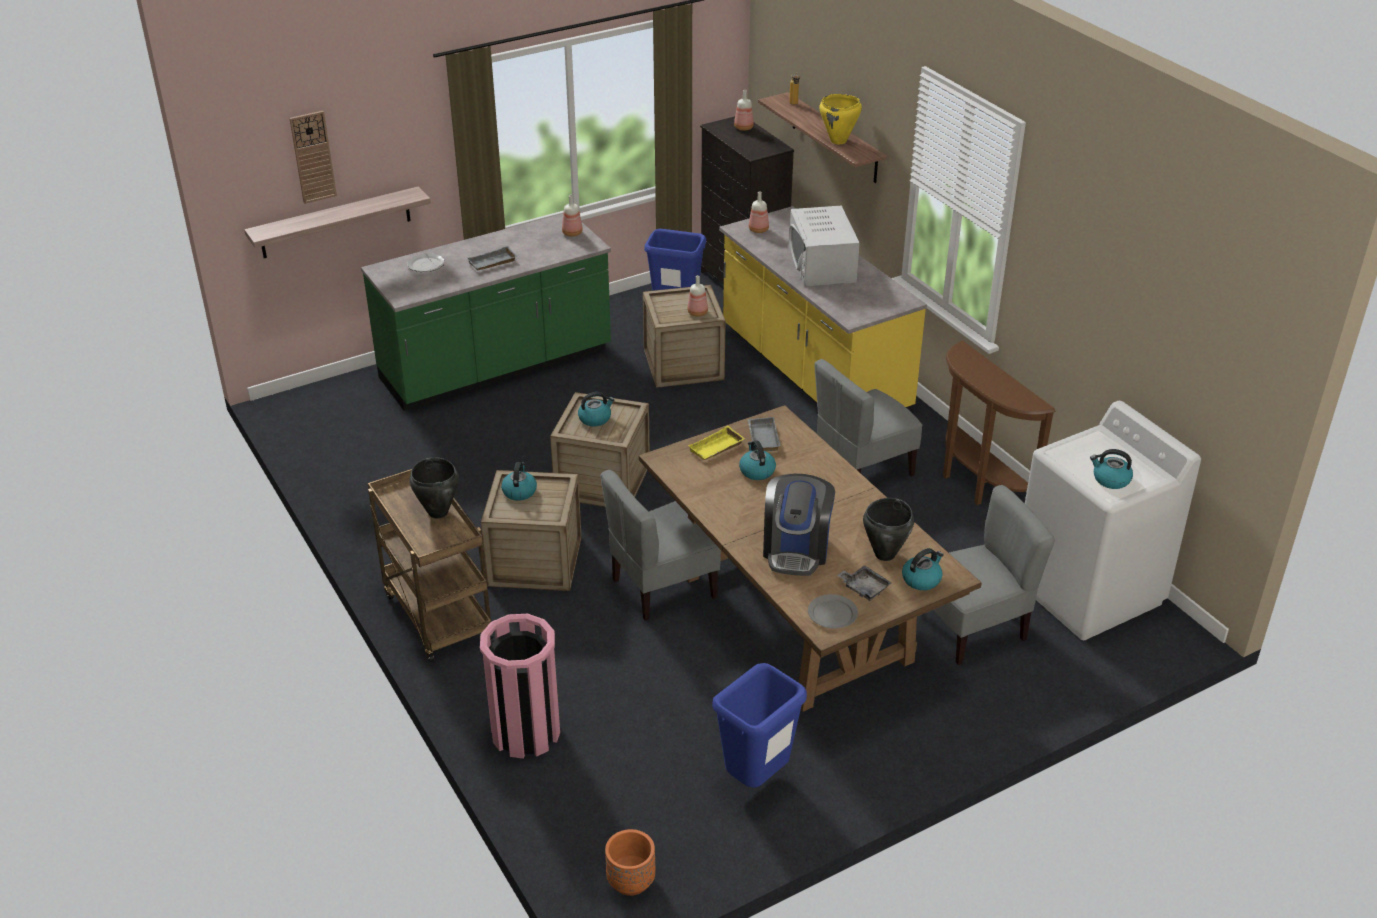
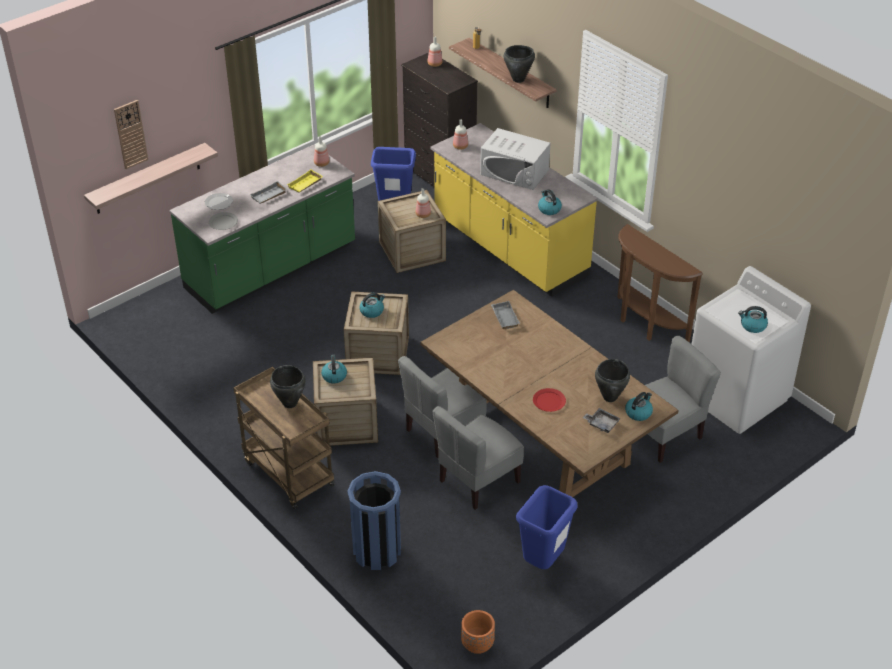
camera: 10 degrees left, 5 degrees up
pink trash can [480,614,560,759] -> blue trash can [347,471,401,570]
yellow tray [688,426,745,460] -> yellow tray moved to [287,169,323,193]
kettle [739,440,776,480] -> kettle moved to [538,189,562,215]
coffee machine [763,474,835,576] -> red plate [533,388,566,412]
white microwave [789,205,860,286] -> white microwave turned 45 degrees counterclockwise [480,128,550,190]
grey plate [808,594,858,629] -> grey plate moved to [209,212,238,230]
grey chair [814,359,922,476] -> grey chair moved to [433,406,524,510]
yellow cooking pot [819,94,862,144] -> black cooking pot [504,45,535,83]

